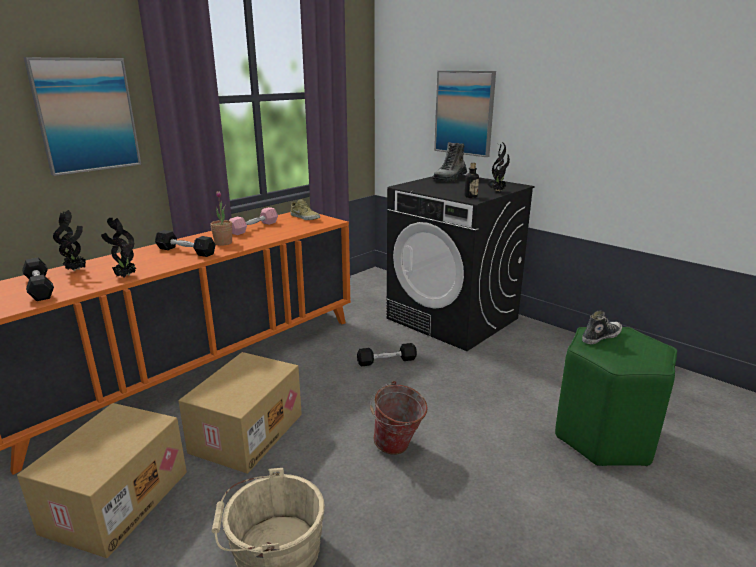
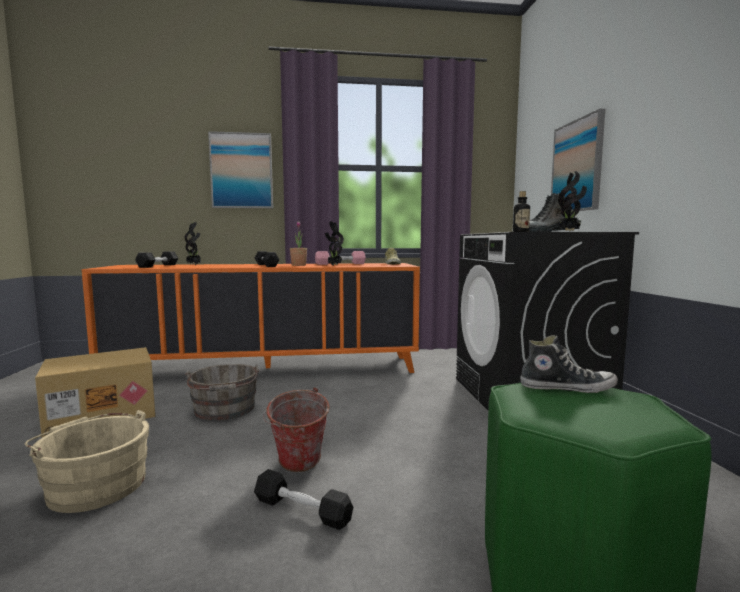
camera: 40 degrees right, 15 degrees down
potted plant [101,218,136,278] -> potted plant moved to [325,221,344,265]
cardboard box [178,352,302,474] -> grey bucket [185,364,259,421]
black dumbbell [357,343,417,367] -> black dumbbell moved to [254,469,353,530]

